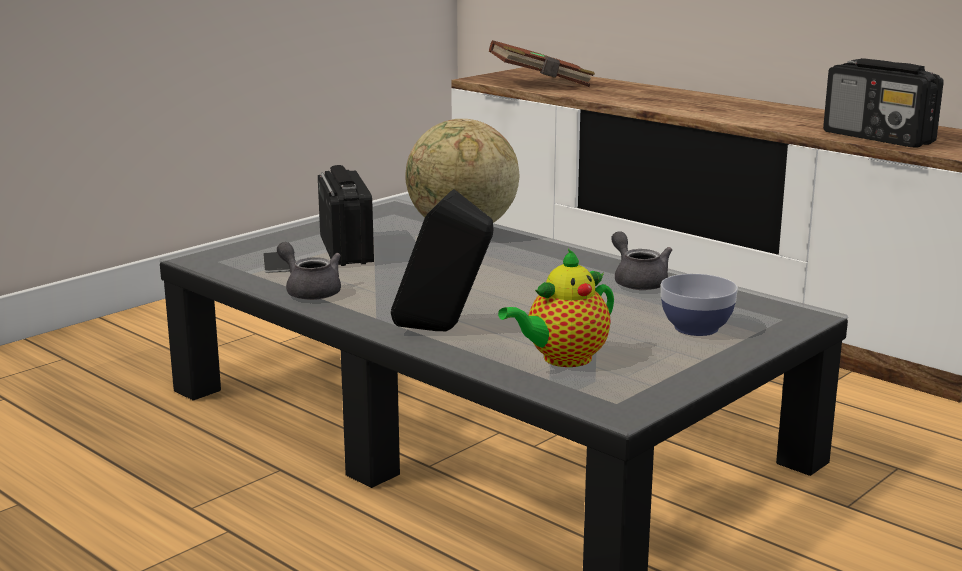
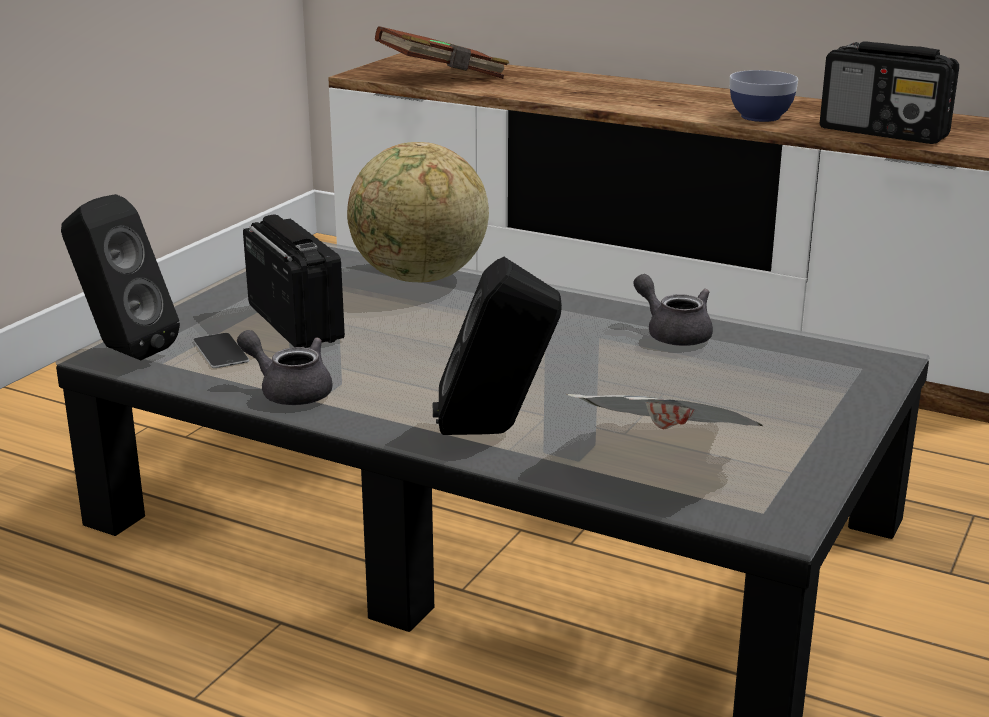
camera: 15 degrees left, 5 degrees up
teapot [498,249,614,367] -> newspaper [567,394,763,429]
bowl [661,274,738,336] -> bowl moved to [730,70,798,122]
none -> black speaker [61,194,180,360]

